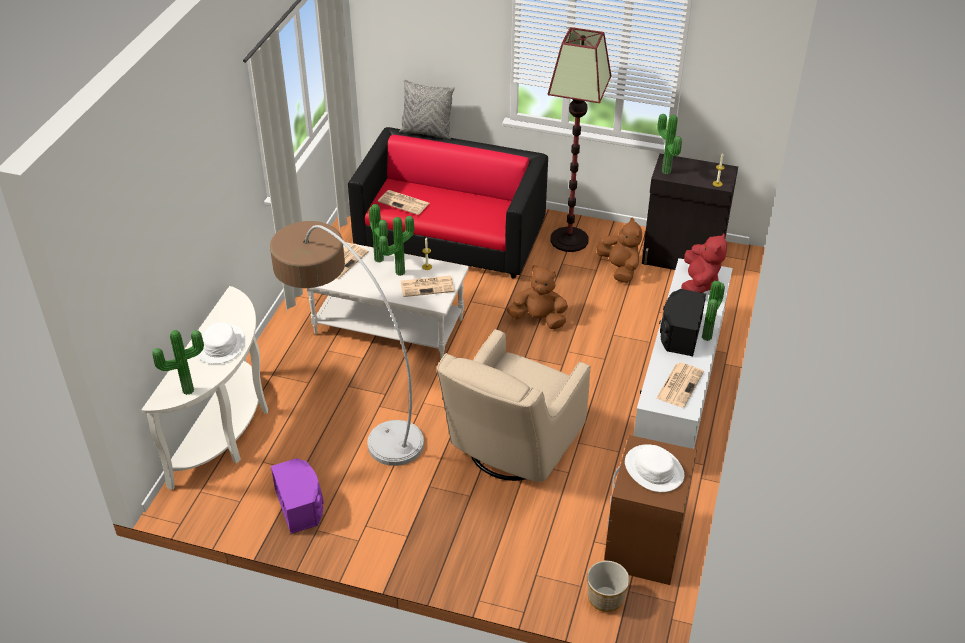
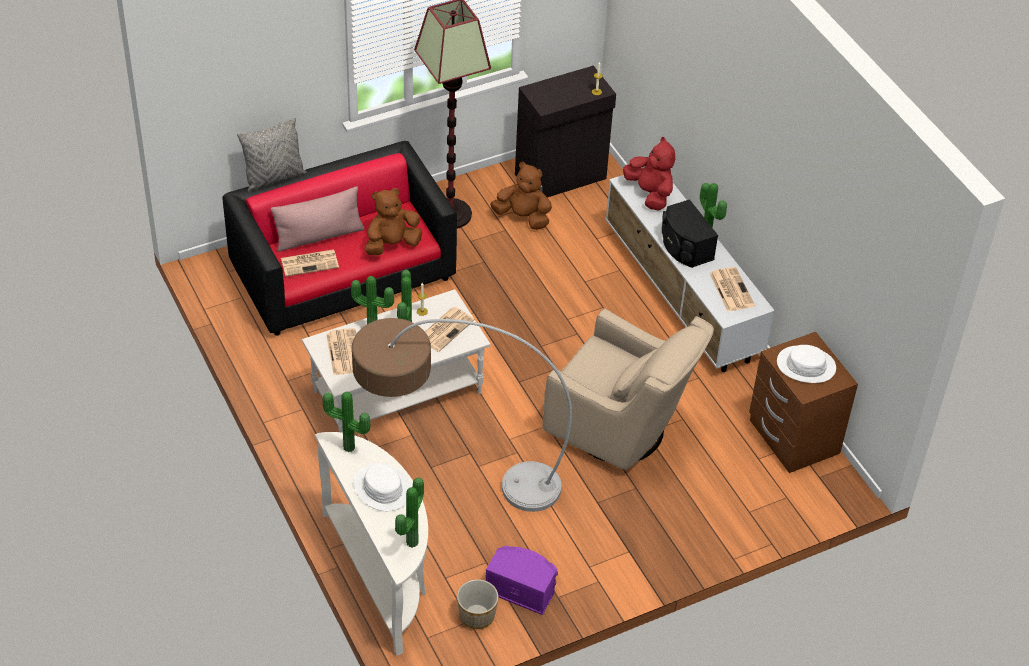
camera: 45 degrees left, 5 degrees up
beige armchair [437,329,591,482] -> beige armchair turned 45 degrees counterclockwise [542,308,714,469]
brown plush toy [507,265,568,329] -> brown plush toy moved to [365,188,422,255]
planter [587,561,629,612] -> planter moved to [457,579,498,629]
potted plant [657,114,682,174] -> potted plant moved to [323,391,371,452]
none -> pink pillow [271,186,364,252]

